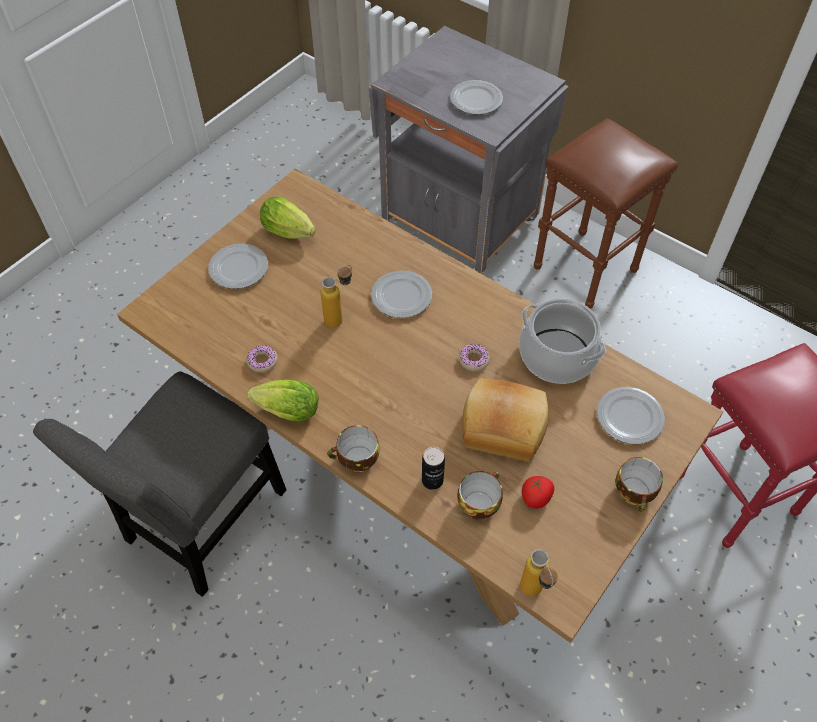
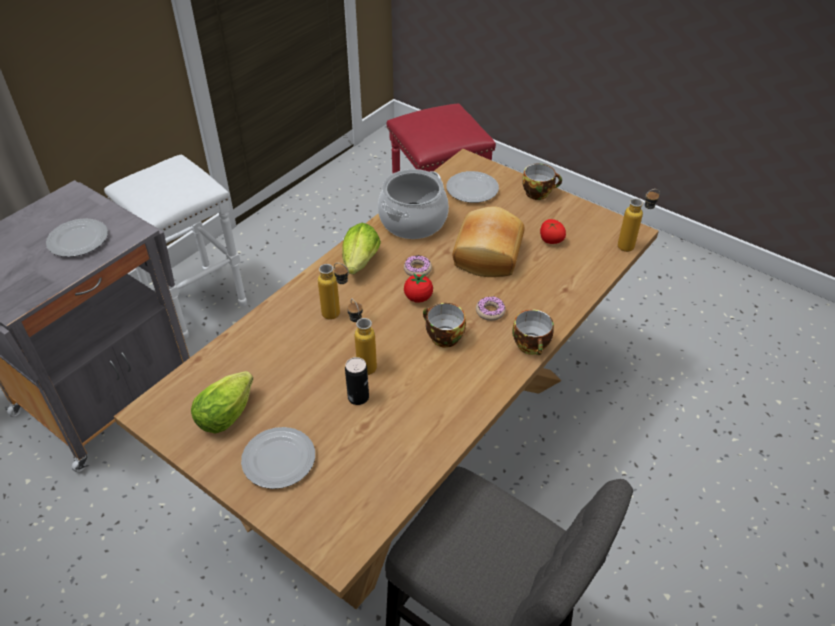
camera: 90 degrees left, 10 degrees down
donut [247,346,278,373] -> donut moved to [476,296,506,321]
lettuce [247,380,319,421] -> lettuce moved to [342,223,381,274]
plate [371,271,432,318] -> bottle [318,263,349,320]
can [422,447,445,490] -> can moved to [345,357,369,405]
cup [458,471,503,520] -> cup moved to [423,303,466,348]
brown stool [534,119,678,309] -> white stool [104,155,247,339]
none -> tomato [404,273,433,303]

